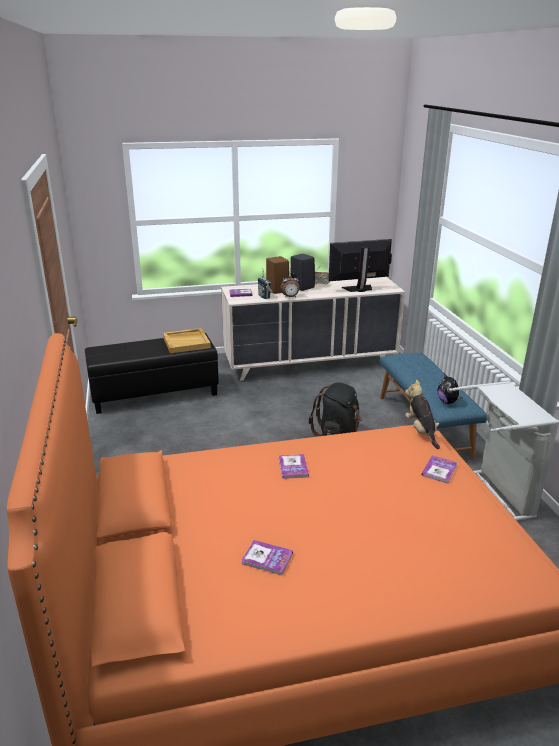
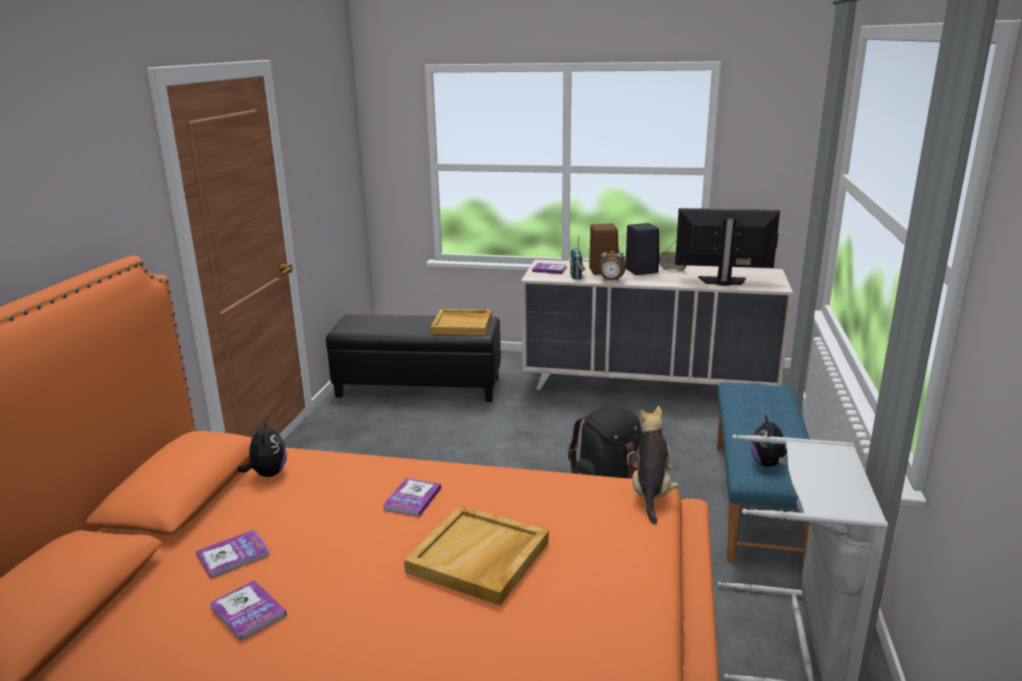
camera: 25 degrees right, 5 degrees down
book [422,455,458,484] -> book moved to [196,530,270,579]
none -> plush toy [237,420,287,477]
none -> beige tray [404,505,549,606]

